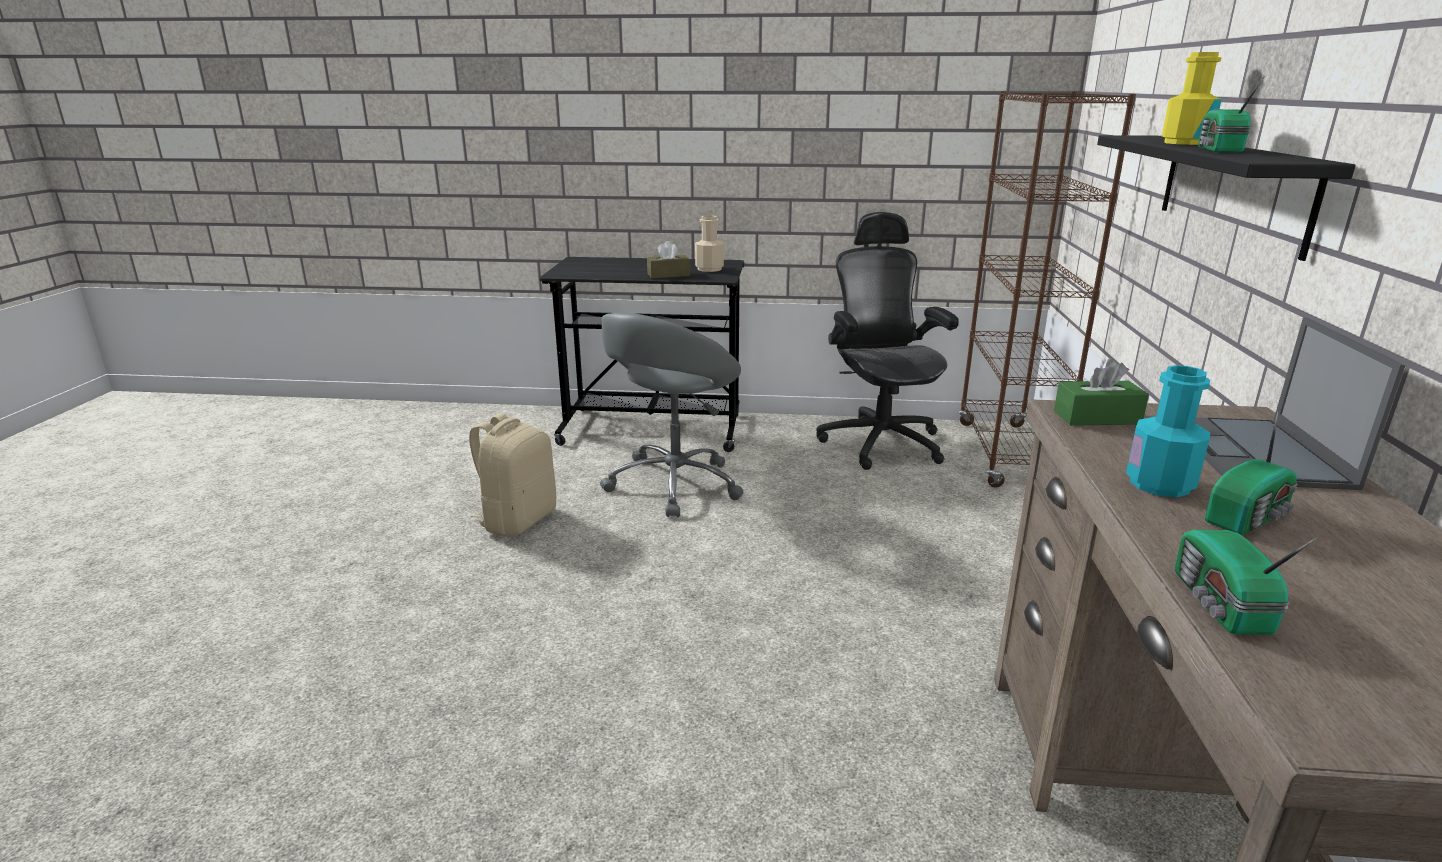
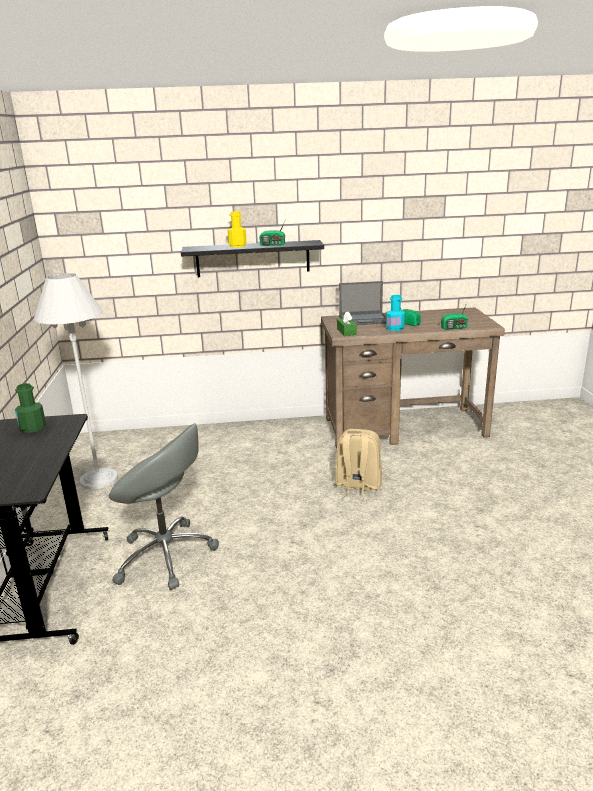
camera: 100 degrees left, 0 degrees up
beige backpack [469,413,556,537] -> beige backpack moved to [335,429,382,500]
brown tissue box [647,241,690,278] -> none
beige bottle [695,215,724,272] -> green bottle [15,383,46,433]
office chair [816,212,959,470] -> white floor lamp [33,273,118,489]
brown bookcase [958,91,1136,488] -> none

